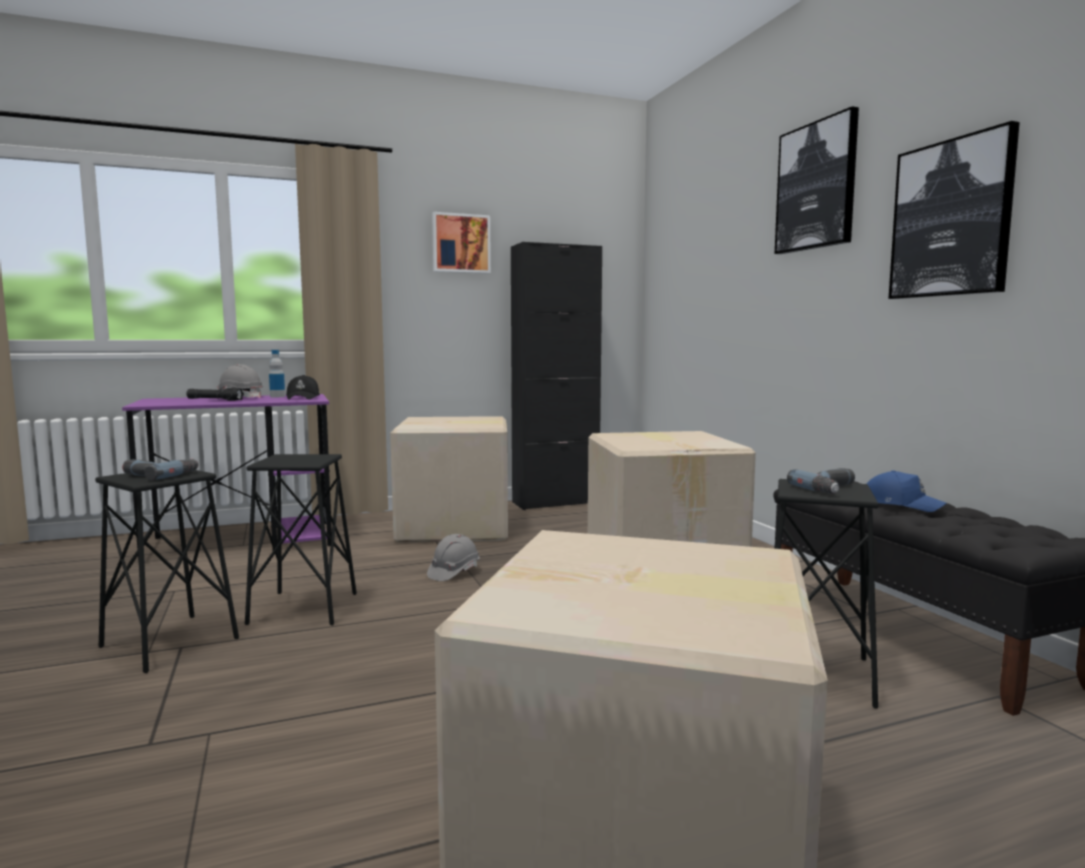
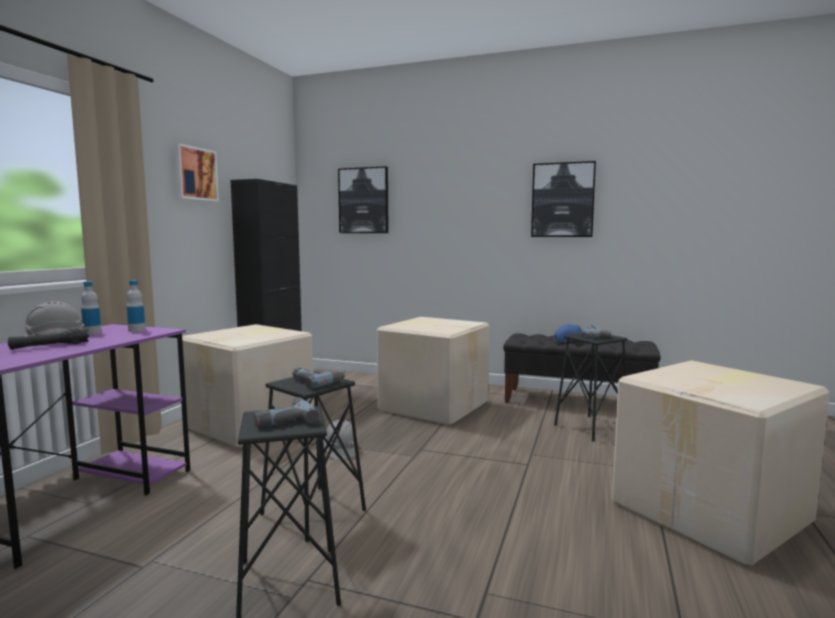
camera: 50 degrees left, 0 degrees up
black cap [286,375,320,400] -> bottle [127,280,145,332]
picture [775,106,859,254] -> picture moved to [338,166,389,233]
none -> power drill [292,368,345,389]

